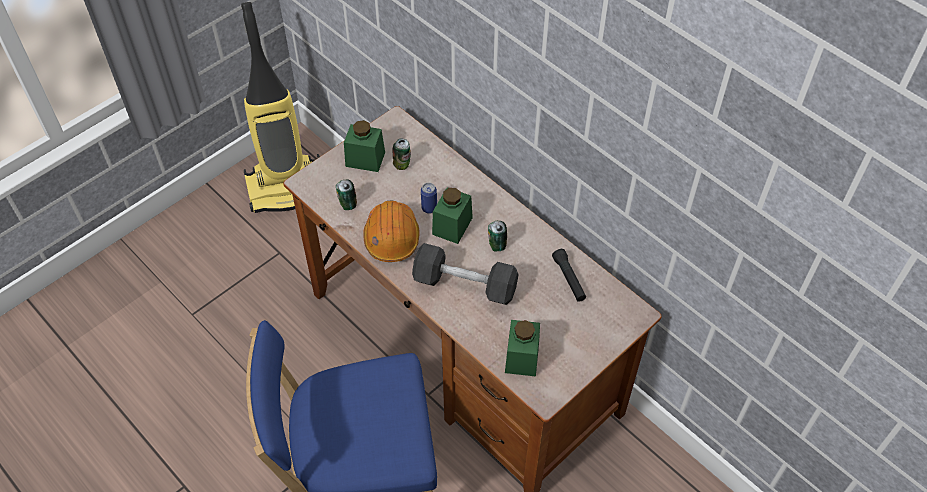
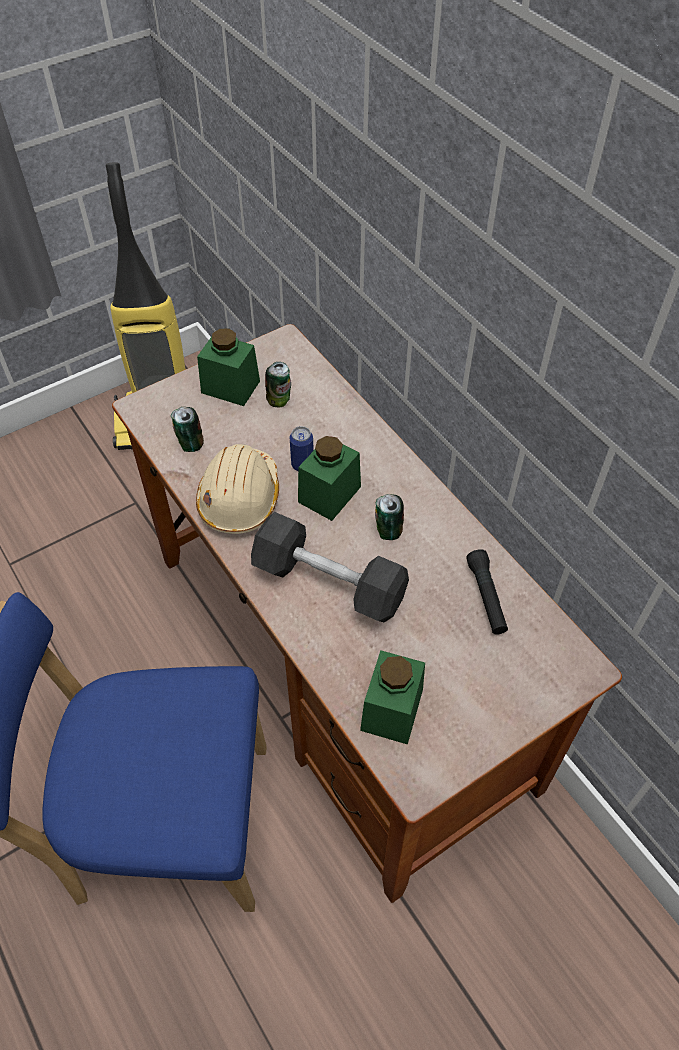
camera: 10 degrees right, 0 degrees up
orange hard hat [363,201,419,262] -> beige hard hat [196,444,279,534]

